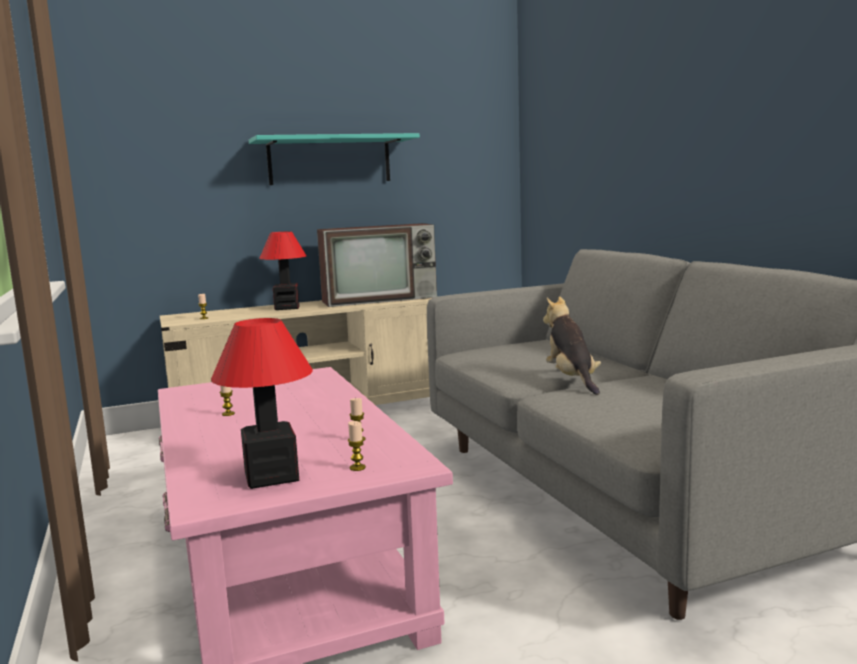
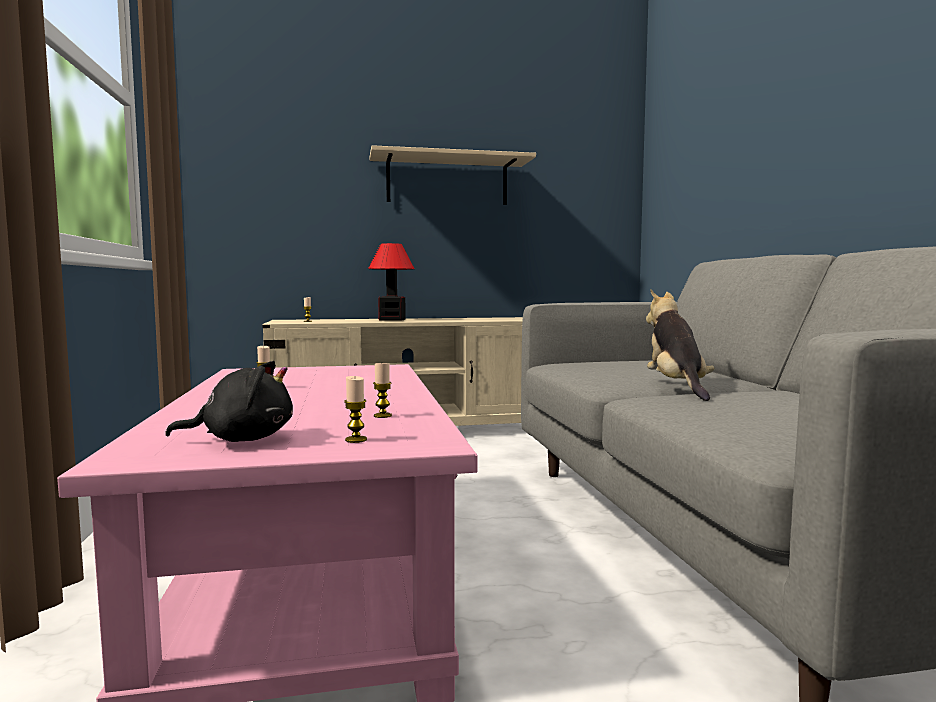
camera: 10 degrees right, 5 degrees down
table lamp [211,318,313,489] -> black plush toy [165,361,293,442]
turquoise shelf [249,133,420,185] -> beige shelf [370,145,536,205]
television [317,223,437,307] -> none

